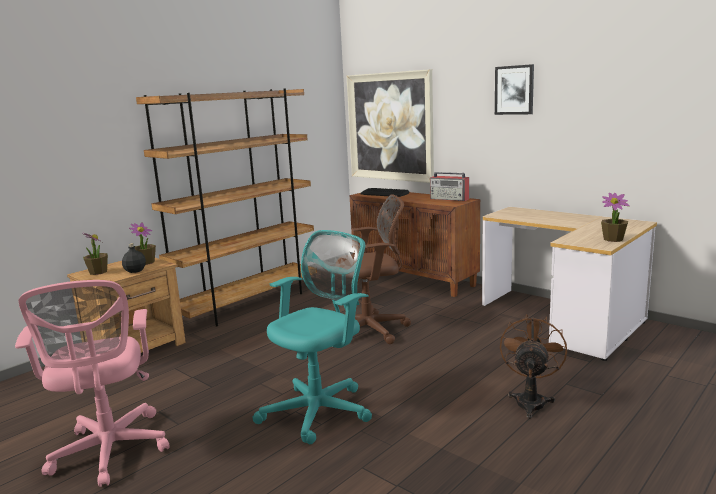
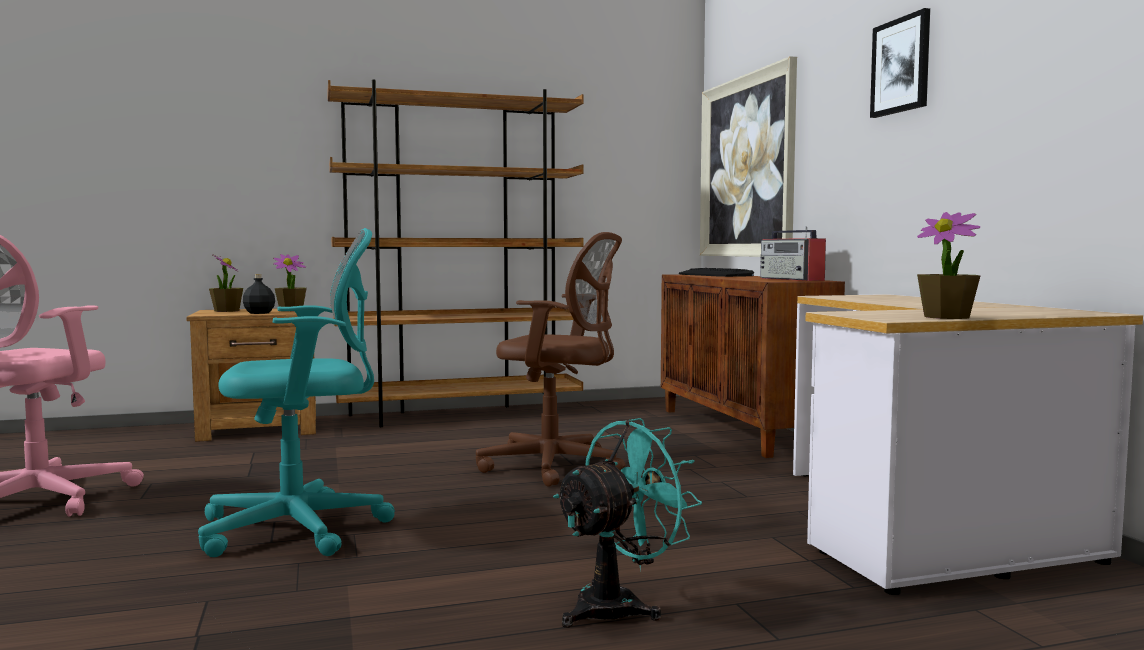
camera: 30 degrees right, 10 degrees down
brown fan [500,314,567,419] -> turquoise fan [553,418,702,628]

